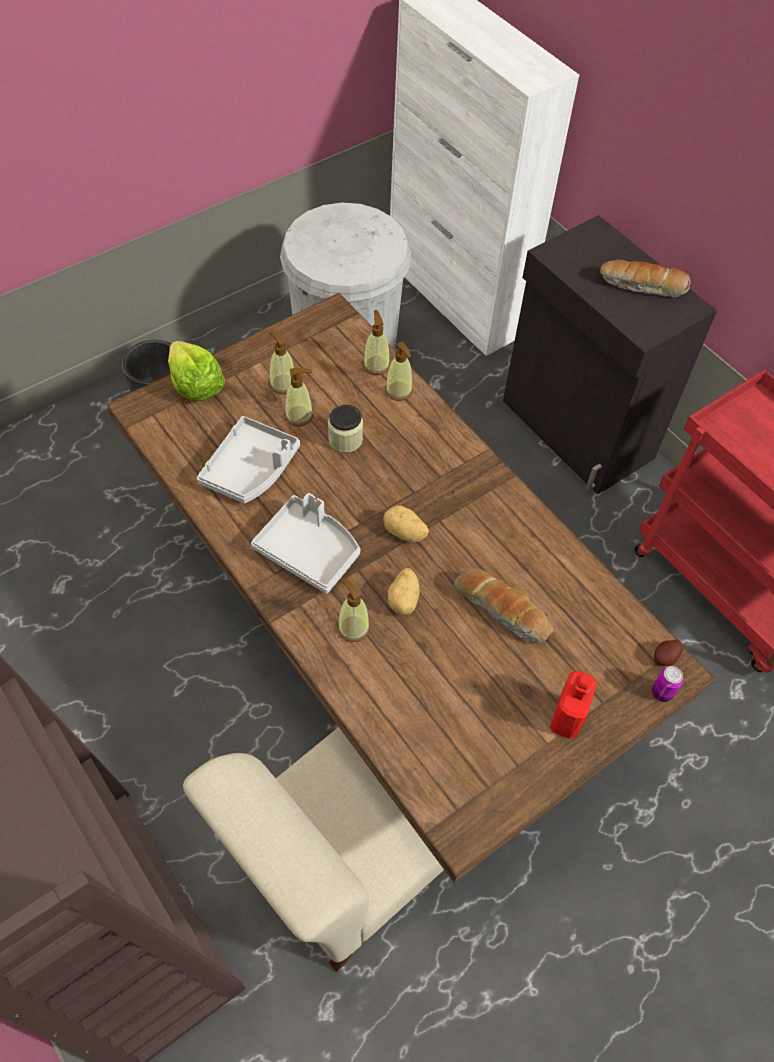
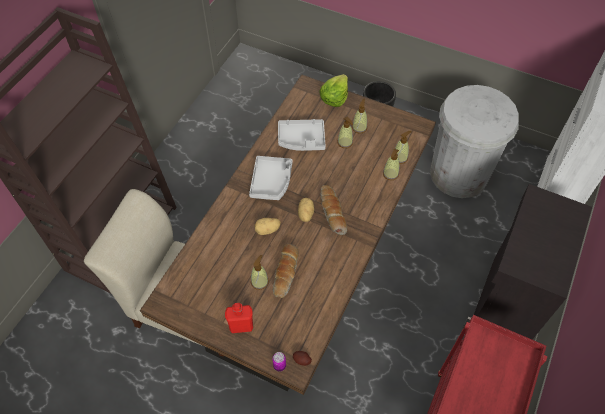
camera: 65 degrees right, 0 degrees up
jar [328,404,363,453] -> none
soap dispenser [337,578,370,642] -> soap dispenser moved to [251,255,269,290]
bread [600,260,691,297] -> bread moved to [320,185,347,235]

